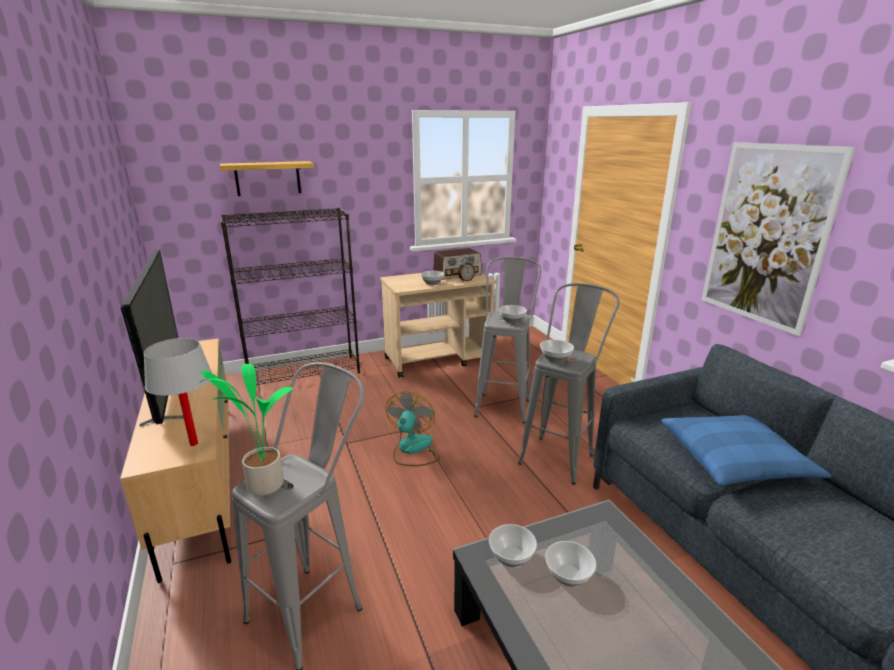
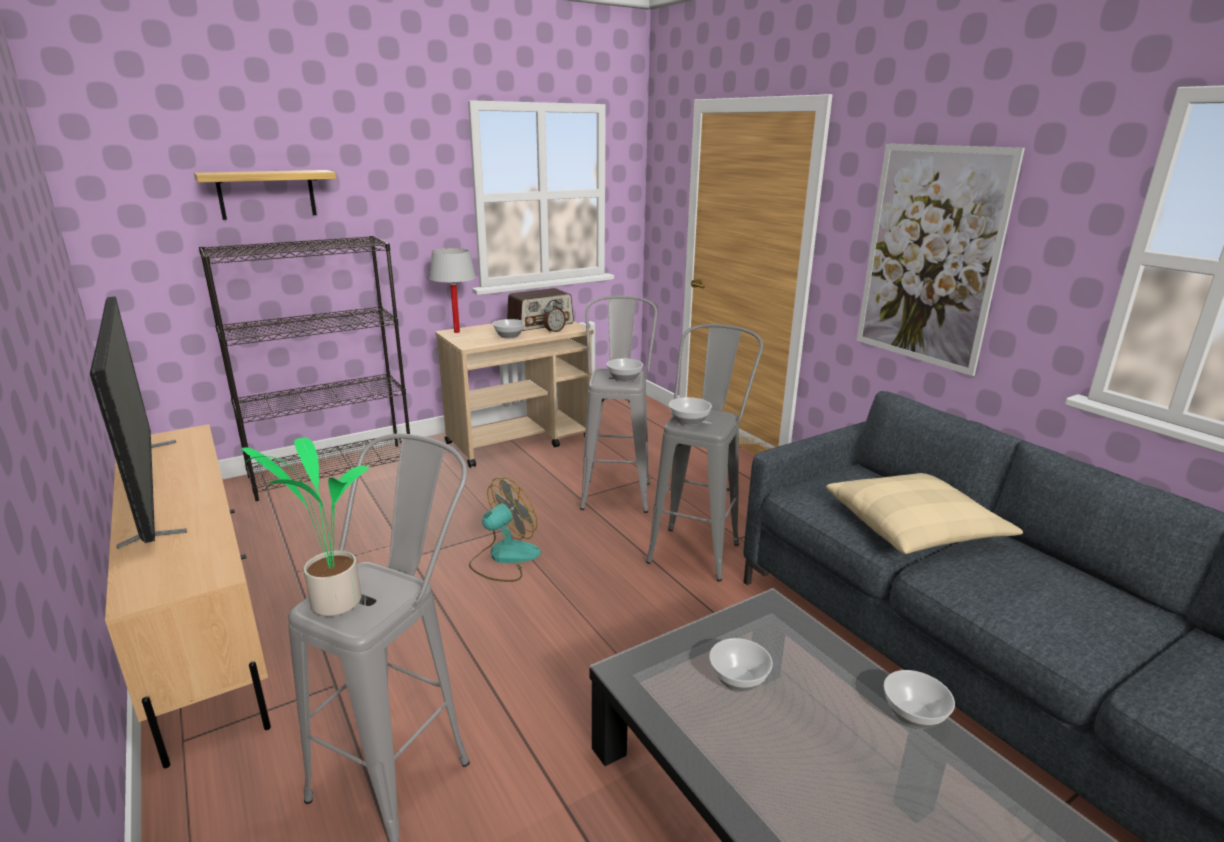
camera: 10 degrees left, 0 degrees up
white table lamp [143,338,213,446] -> white table lamp moved to [429,248,476,333]
fan [386,391,440,466] -> fan turned 45 degrees clockwise [469,478,541,582]
bowl [489,524,537,567] -> bowl moved to [884,670,955,729]
blue pillow [661,415,831,486] -> beige pillow [826,473,1023,554]

